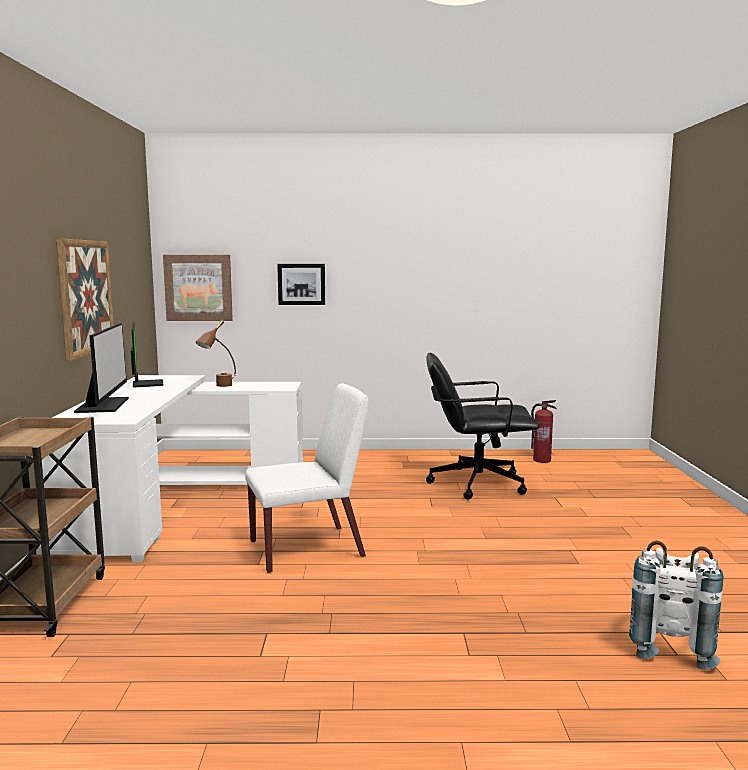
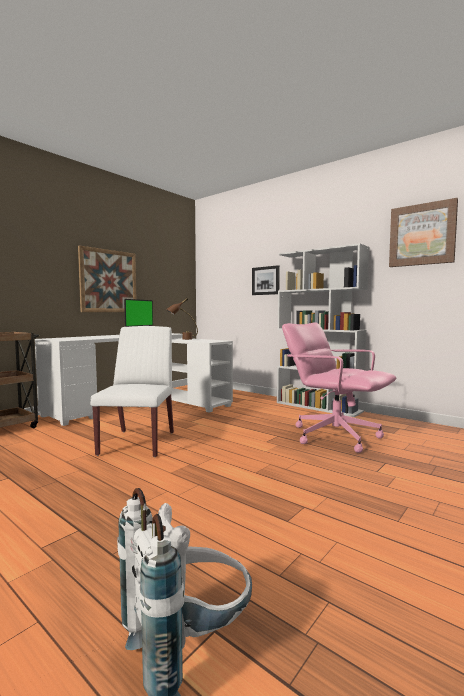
camera: 40 degrees right, 5 degrees down
monitor [74,323,129,413] -> none
picture [163,255,233,321] -> picture moved to [389,198,458,267]
white chair [245,383,369,573] -> white chair turned 105 degrees counterclockwise [90,326,174,457]
black office chair [426,353,540,500] -> pink office chair [282,322,396,453]
fire extinguisher [531,400,556,463] -> none
none -> white bookcase [277,243,369,417]

